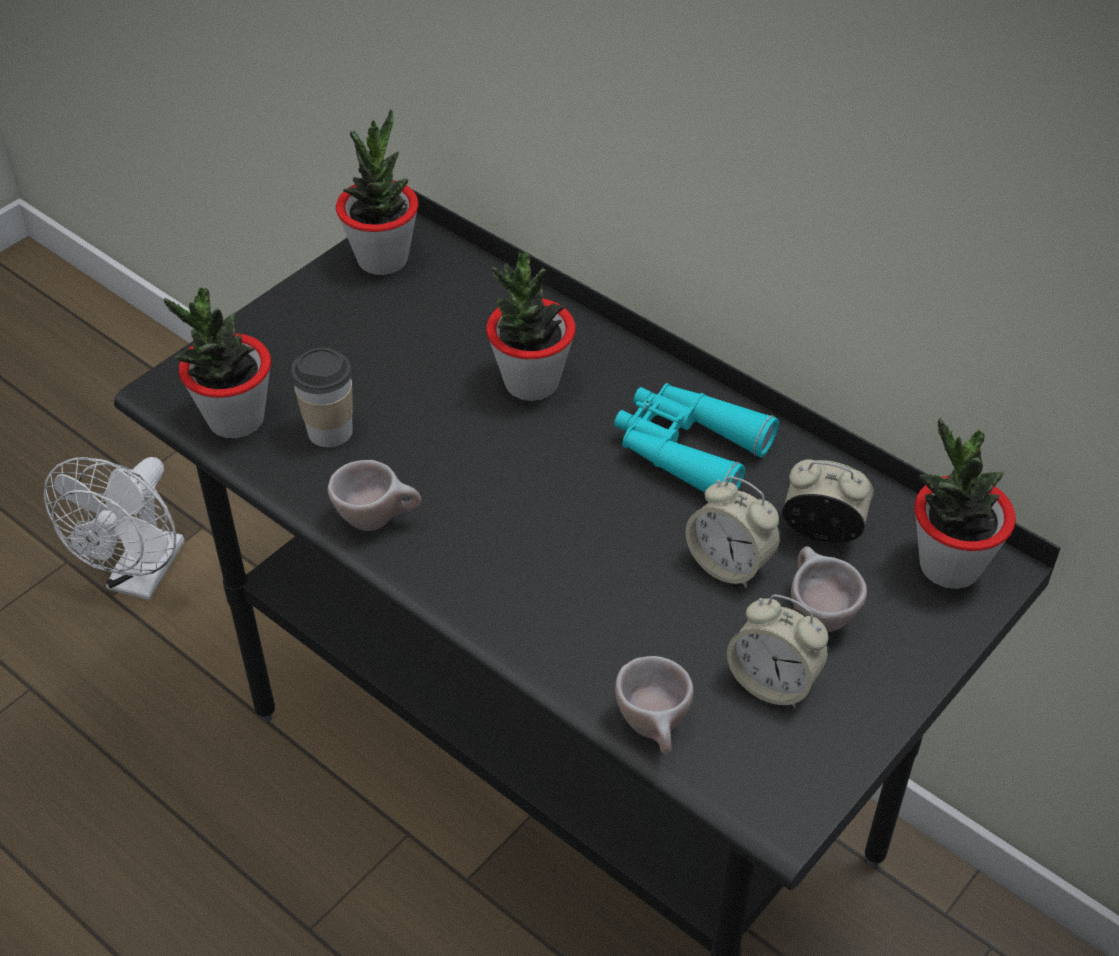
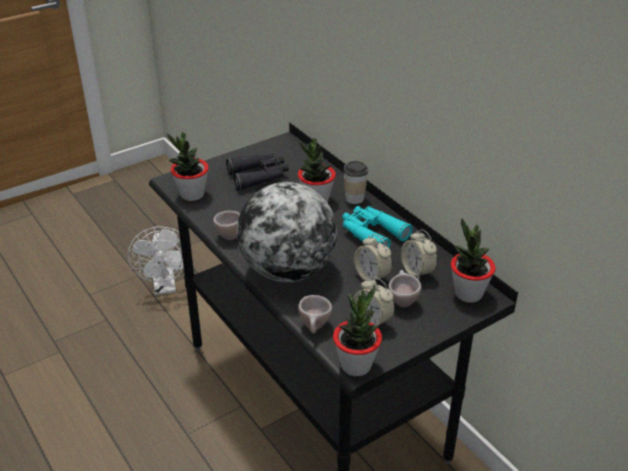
camera: 15 degrees right, 10 degrees down
white fan [44,457,185,600] -> white fan turned 45 degrees counterclockwise [128,227,184,295]
cup [291,348,353,447] -> cup moved to [343,161,368,204]
potted plant [336,109,419,275] -> potted plant moved to [333,285,382,376]
alarm clock [782,459,874,543] -> alarm clock turned 150 degrees counterclockwise [401,229,438,280]
none -> black binoculars [226,154,289,190]
none -> globe [237,182,337,282]

